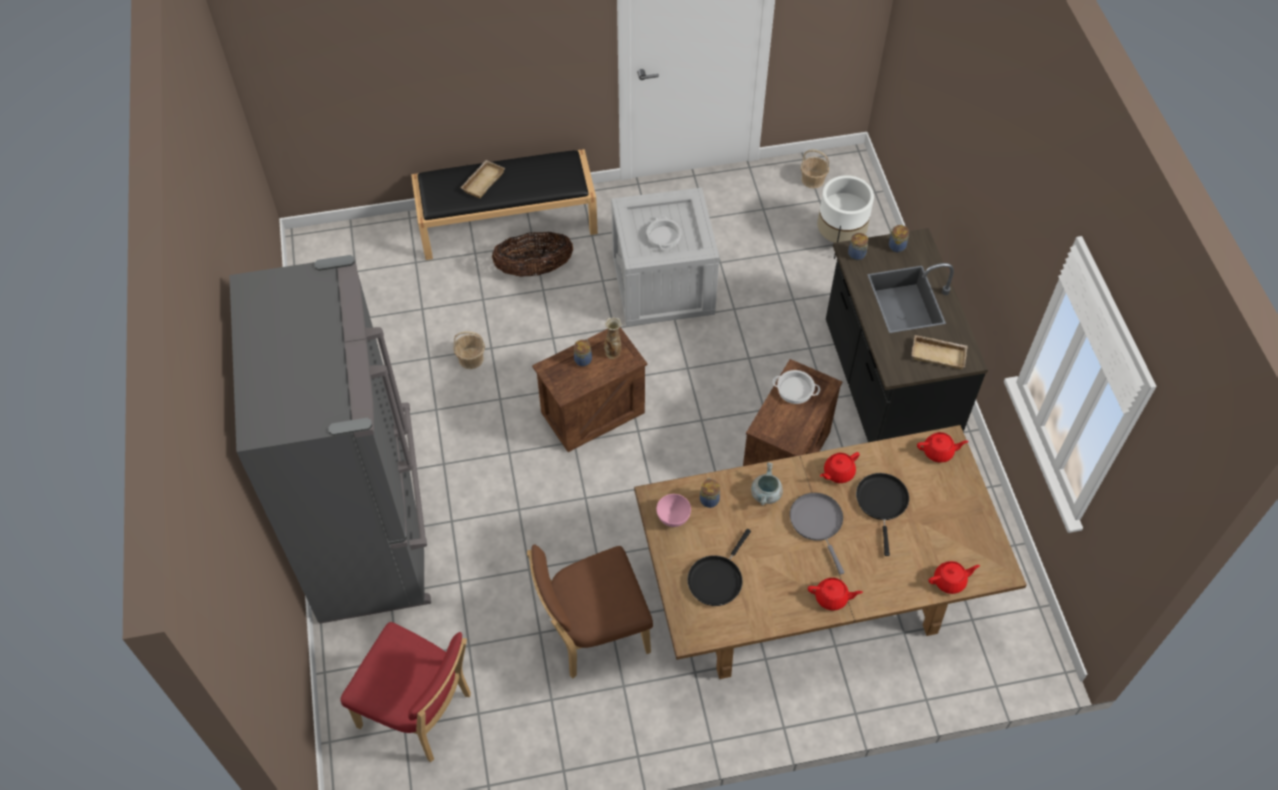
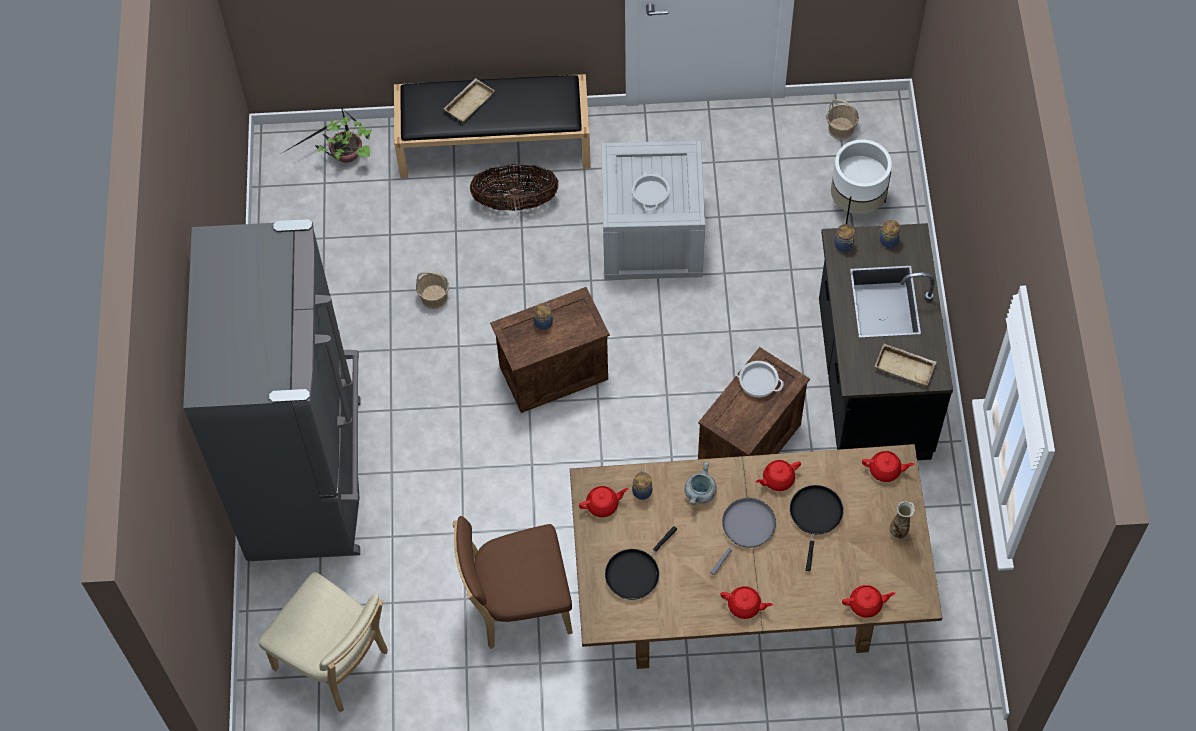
camera: 10 degrees right, 5 degrees up
red chair [340,622,471,763] -> beige chair [259,572,388,712]
vase [604,317,622,359] -> vase moved to [890,501,915,540]
pink bowl [657,494,691,527] -> red teapot [579,486,628,517]
grey frying pan [790,493,844,575] -> grey frying pan turned 45 degrees clockwise [710,498,776,575]
none -> potted plant [284,106,372,163]

